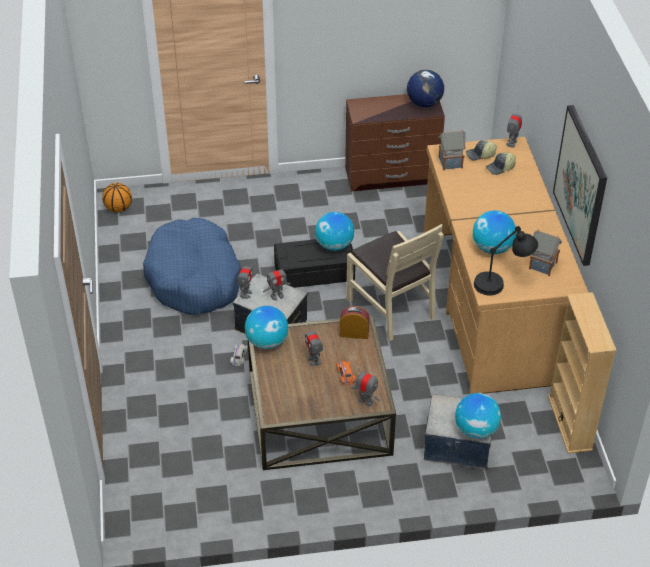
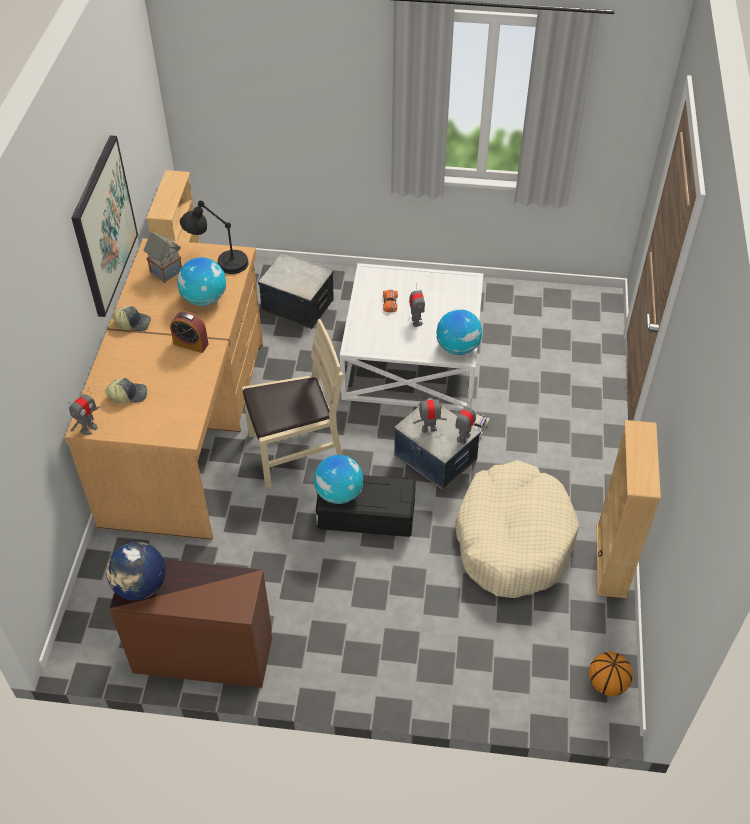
camera: 165 degrees left, 5 degrees up
blue dog bed [143,218,241,315] -> beige dog bed [455,460,579,598]
brown coffee table [248,315,396,470] -> white coffee table [340,263,483,411]
alarm clock [340,306,369,339] -> alarm clock moved to [170,311,209,353]
beige chair [346,224,444,341] -> beige chair turned 90 degrees clockwise [242,319,343,488]
toy robot [351,368,380,407] -> none
toy house [438,130,466,170] -> none
globe [455,393,501,439] -> none
cap [466,140,497,160] -> cap moved to [112,306,151,331]
none -> beige bookcase [596,420,661,598]

